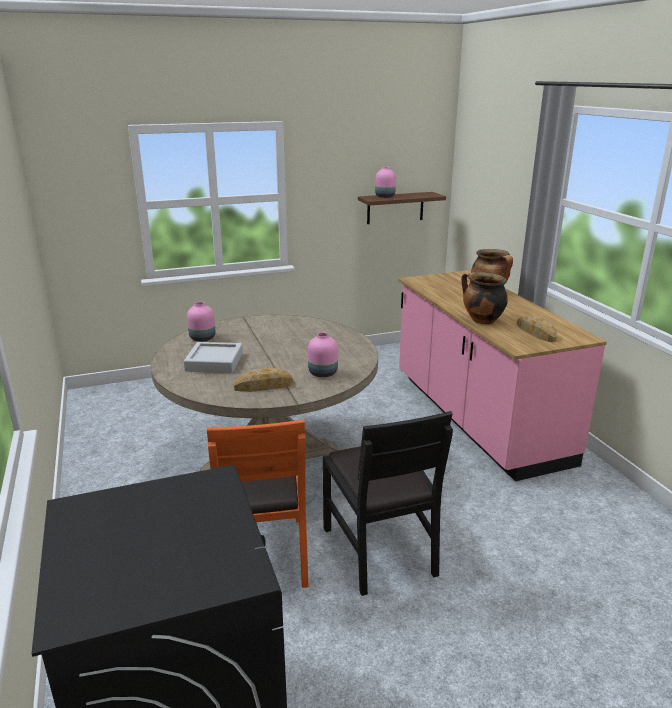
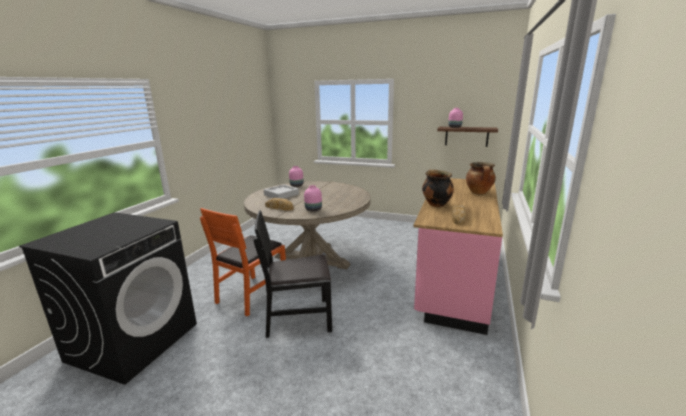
camera: 40 degrees right, 5 degrees down
black chair [323,411,453,596] -> black chair turned 60 degrees clockwise [254,210,332,338]

